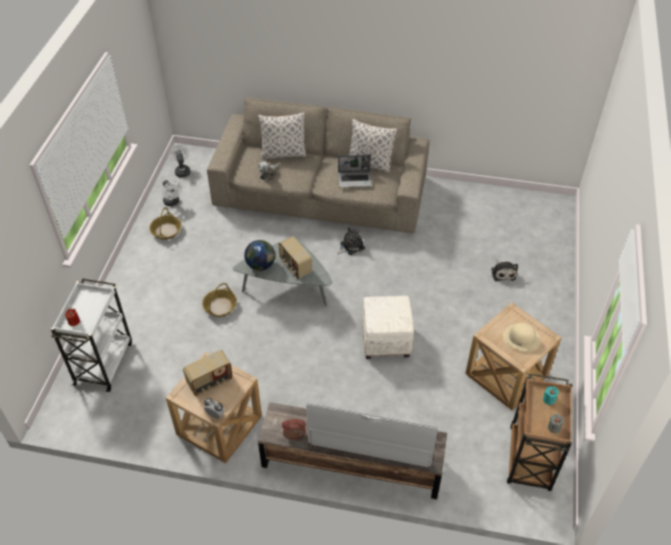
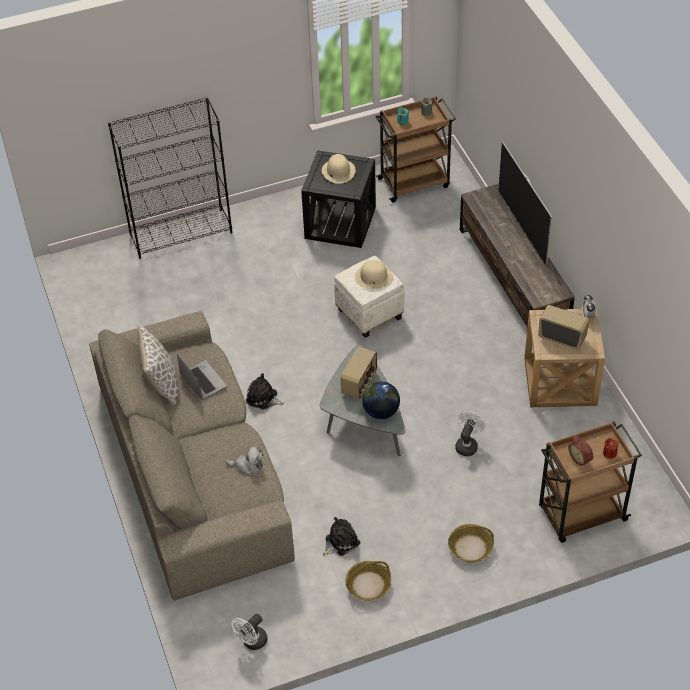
camera: 120 degrees left, 0 degrees up
white cart [51,279,132,392] -> brown cart [539,422,642,543]
white fan [162,180,182,206] -> white fan moved to [455,411,485,456]
basket [202,283,237,317] -> basket moved to [448,524,494,563]
pillow [258,112,306,159] -> none
alarm clock [282,419,305,439] -> alarm clock moved to [568,435,593,466]
beige side table [465,303,561,410] -> black side table [301,151,376,248]
plush toy [491,260,518,282] -> plush toy moved to [323,517,360,557]
none -> black bookcase [108,97,232,259]
none -> beige hat [355,261,393,289]

